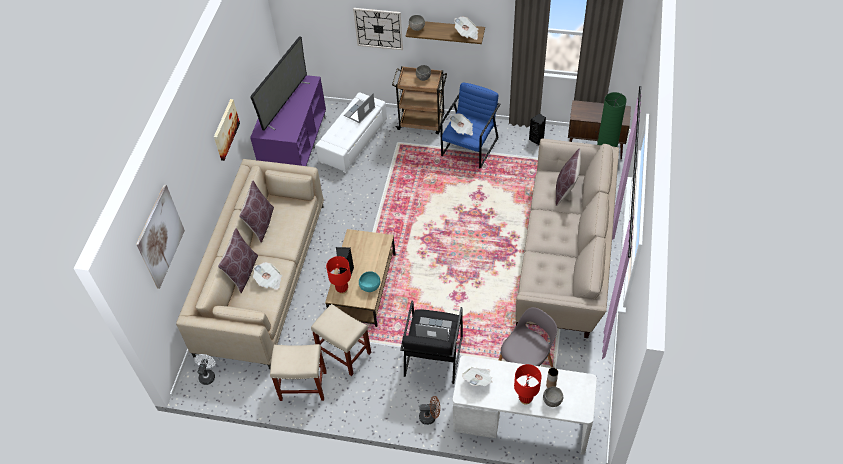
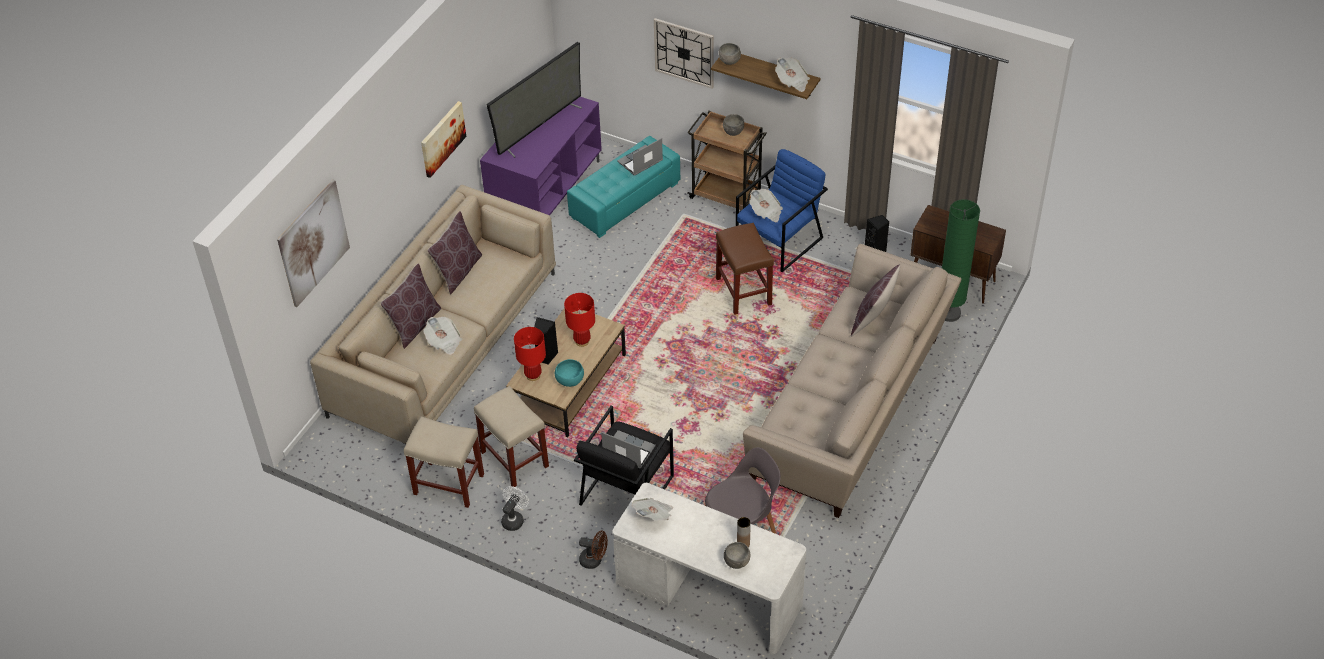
camera: 15 degrees right, 5 degrees down
white fan [194,354,215,385] -> white fan moved to [501,486,529,531]
white ottoman [316,92,387,173] -> turquoise ottoman [567,136,680,238]
red table lamp [514,364,542,404] -> red table lamp moved to [564,293,595,347]
none -> brown stool [716,223,774,315]

